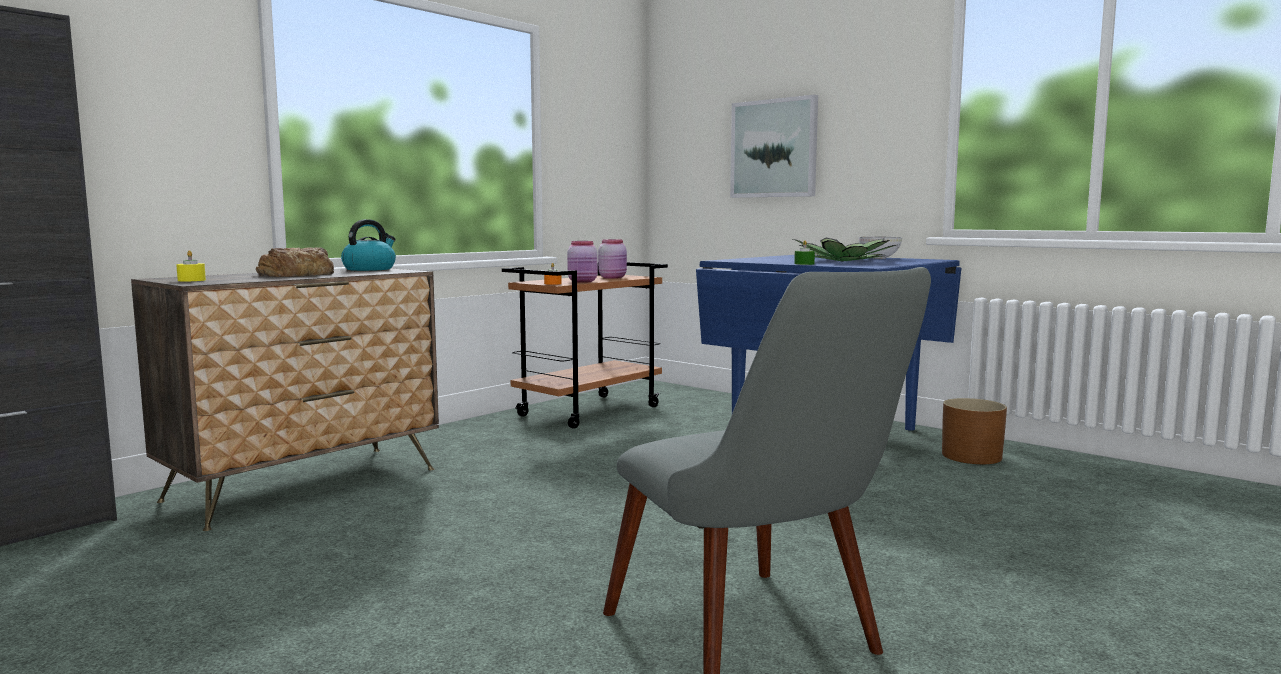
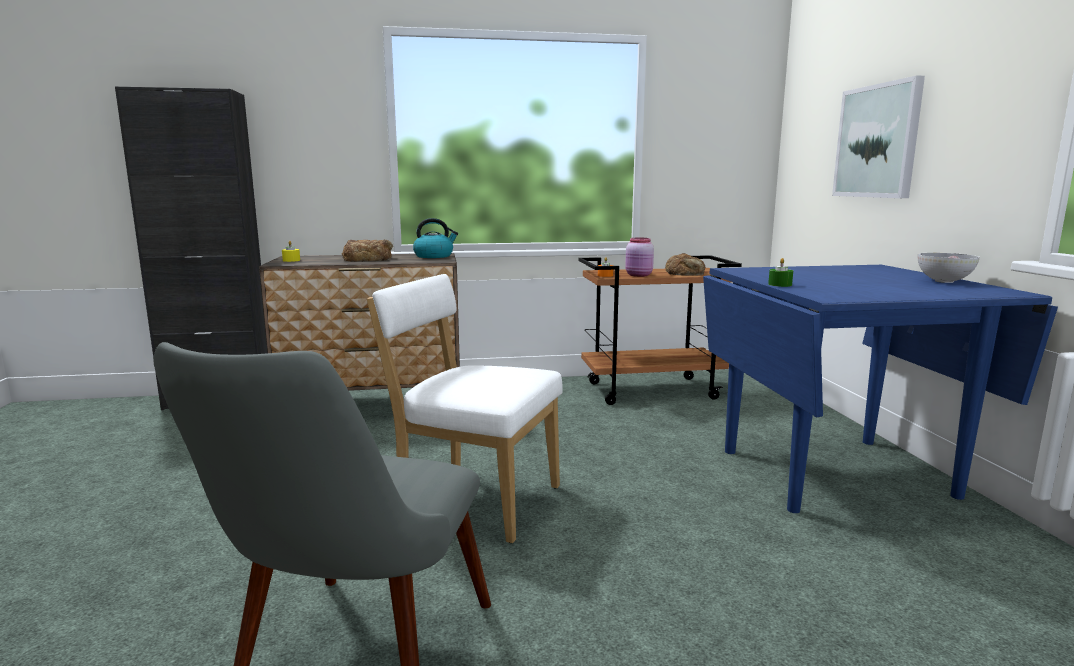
camera: 40 degrees right, 5 degrees up
pink jar [598,239,627,279] -> bread [665,253,705,275]
potted plant [793,238,900,261] -> none
brown planter [942,398,1007,464] -> none
none -> white chair [367,274,563,543]

